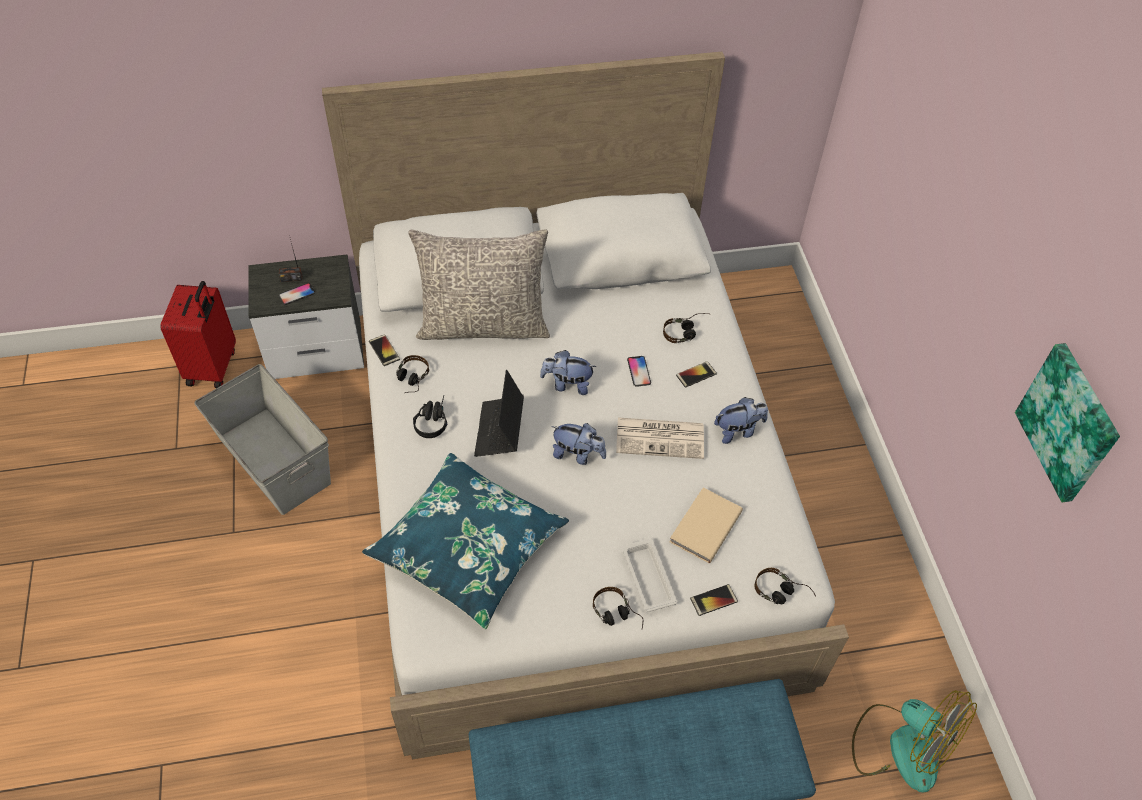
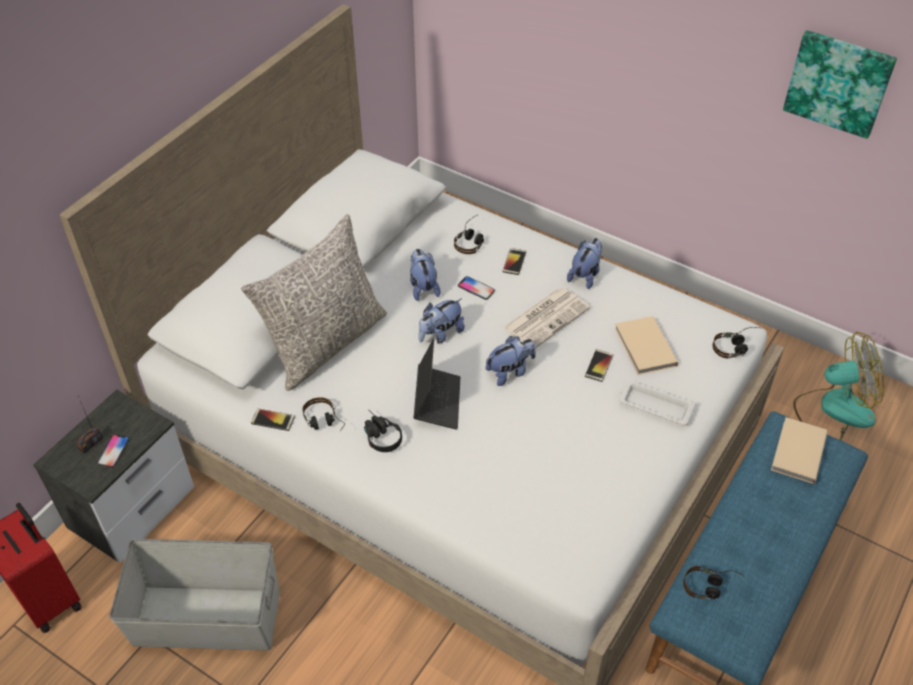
camera: 45 degrees left, 5 degrees down
blue pillow [362,453,569,630] -> none
laptop [474,370,524,457] -> laptop turned 135 degrees counterclockwise [414,338,461,430]
headphones [593,587,643,630] -> headphones moved to [683,566,746,600]
phone [690,584,738,616] -> phone moved to [585,349,613,382]
none -> plush toy [410,249,441,301]
none -> beige book [771,417,828,484]

